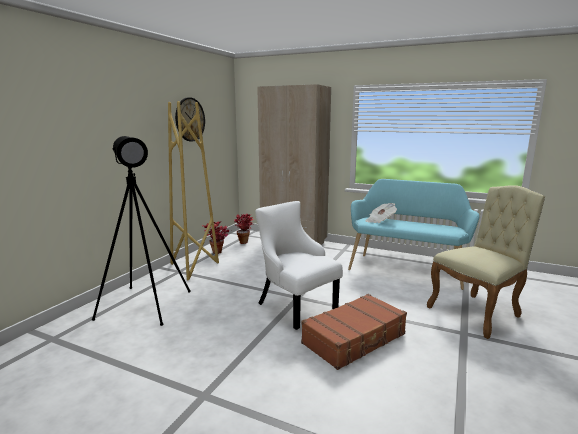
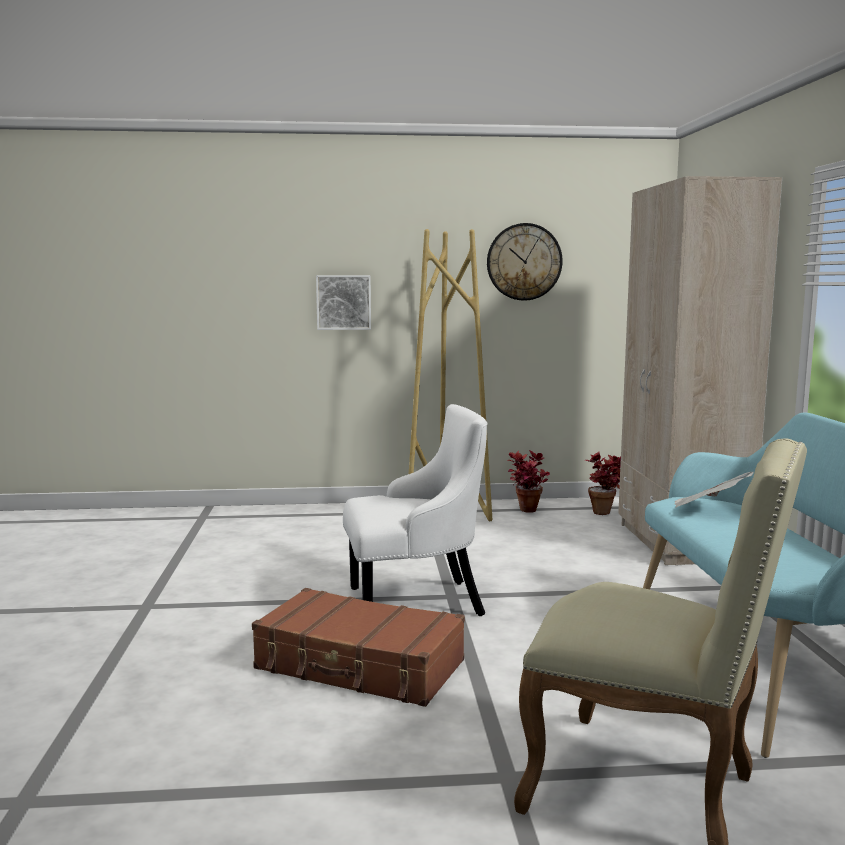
camera: 60 degrees right, 5 degrees down
black floor lamp [92,136,191,326] -> none
white chair [255,201,343,330] -> white chair turned 60 degrees clockwise [343,404,488,616]
none -> picture [316,275,371,330]

